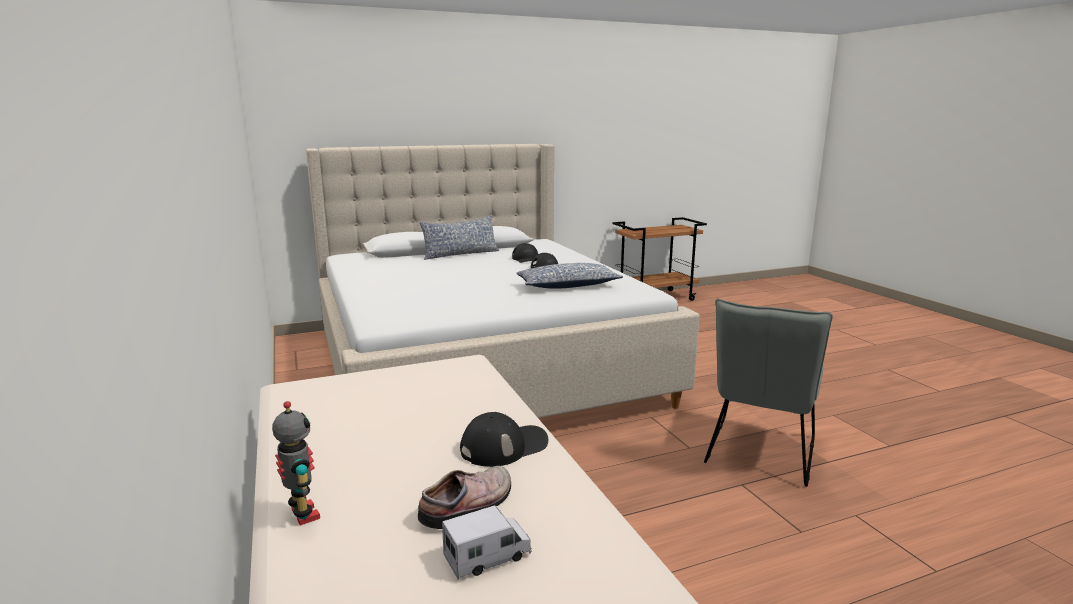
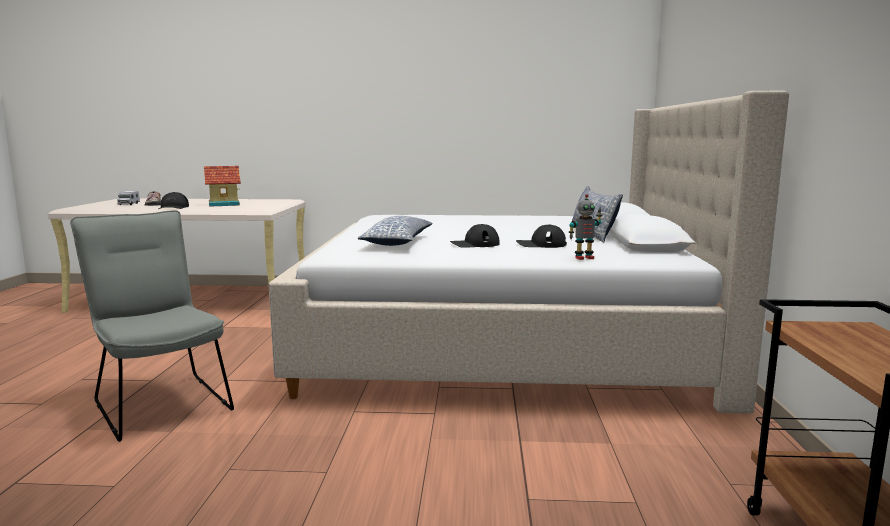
camera: 115 degrees right, 5 degrees down
toy robot [272,401,320,526] -> toy robot moved to [569,194,602,260]
none -> toy house [204,166,241,207]

